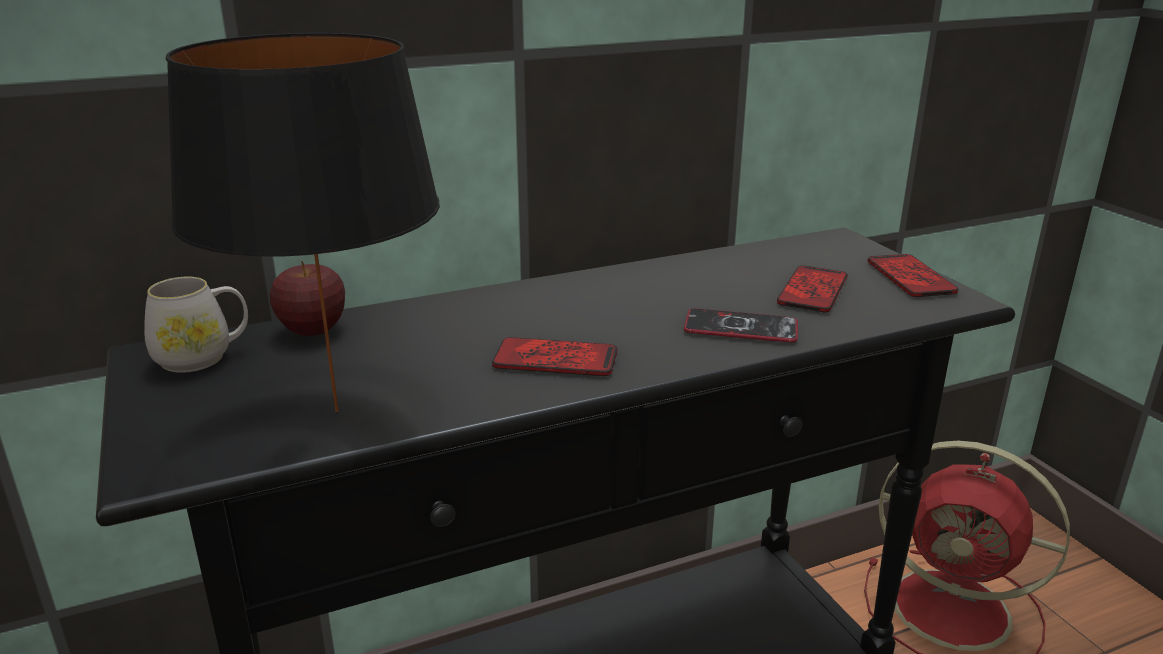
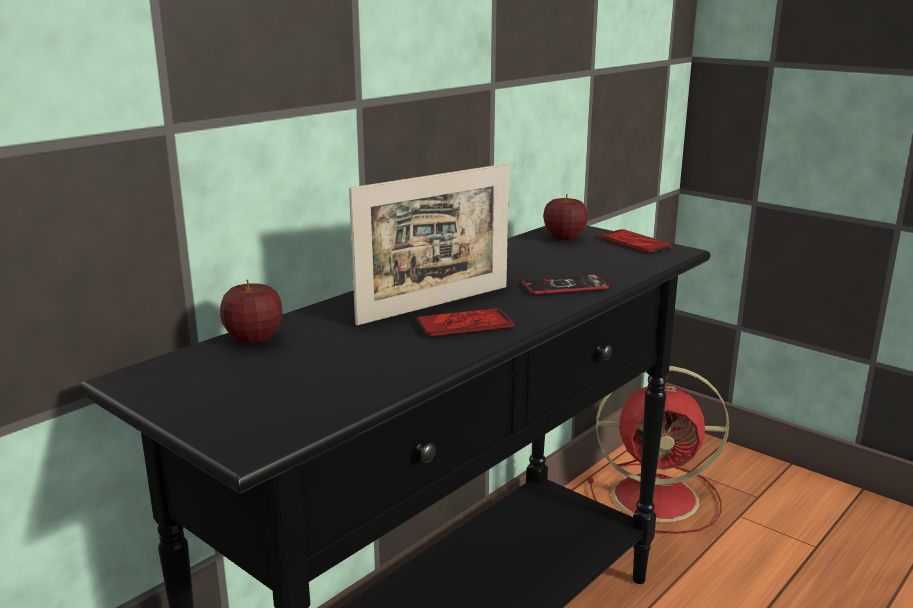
camera: 25 degrees left, 5 degrees down
white mug [144,277,248,373] -> none
black table lamp [166,33,440,412] -> none
phone [777,265,848,312] -> none
none -> picture frame [349,163,509,326]
none -> apple [543,194,588,240]

